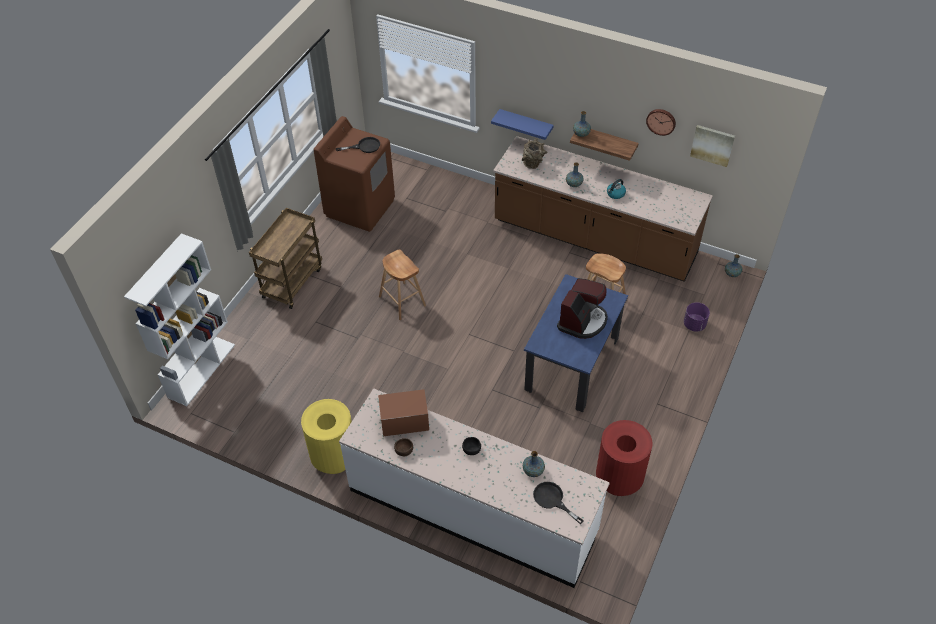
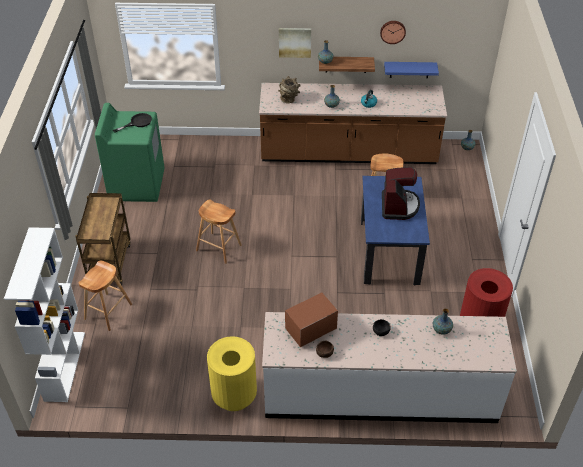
camera: 25 degrees left, 5 degrees down
brown washing machine [314,116,395,232] -> green washing machine [95,103,165,202]
blue shelf [491,109,554,140] -> blue shelf moved to [384,62,439,78]
black frying pan [533,482,584,524] -> none
purple planter [684,302,710,332] -> none
picture [690,125,735,167] -> picture moved to [279,28,311,58]
none -> brown stool [79,260,132,331]

